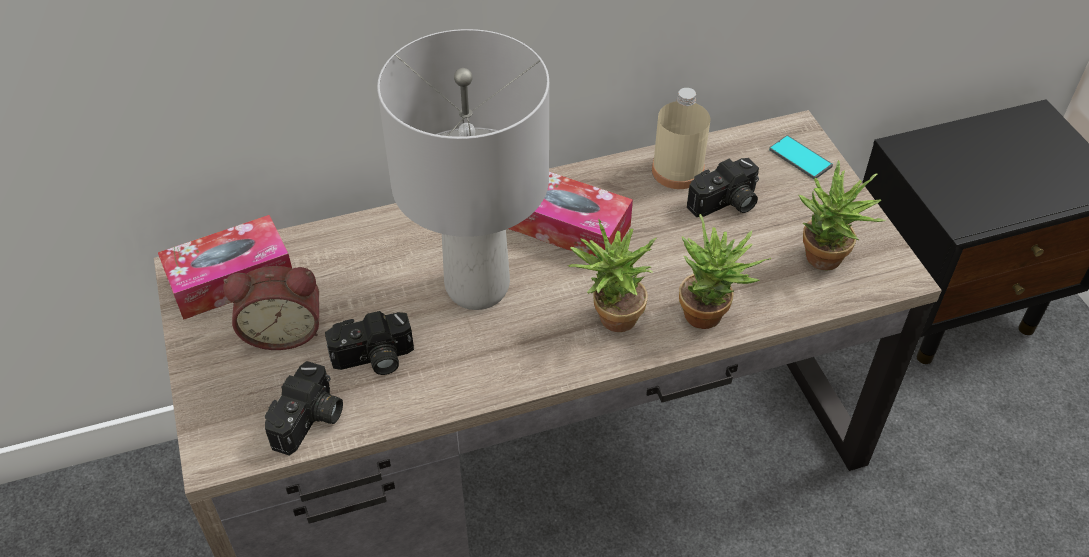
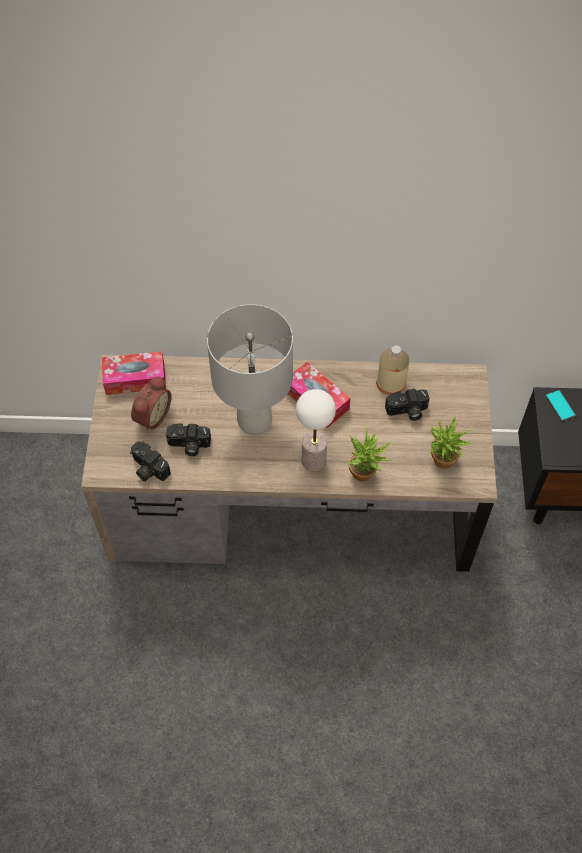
camera: 20 degrees right, 10 degrees up
alarm clock [223,266,319,350] -> alarm clock turned 75 degrees counterclockwise [131,376,172,431]
camera [265,361,343,456] -> camera turned 90 degrees clockwise [130,441,171,481]
potted plant [568,219,656,332] -> table lamp [296,389,336,471]
phone [769,135,833,179] -> phone moved to [545,390,576,422]

